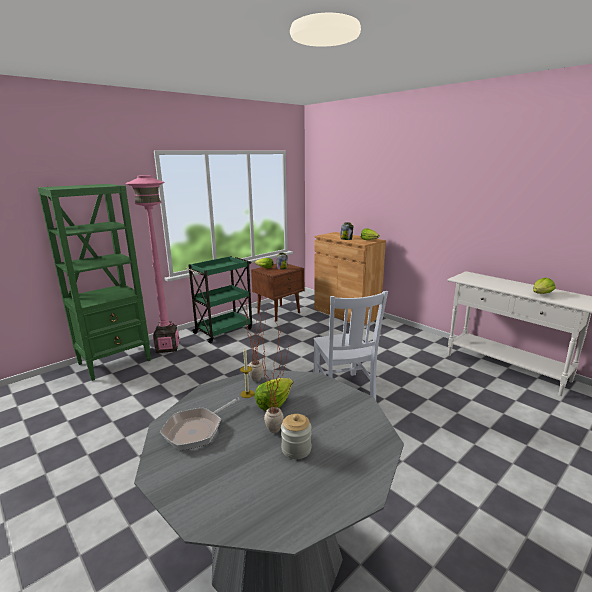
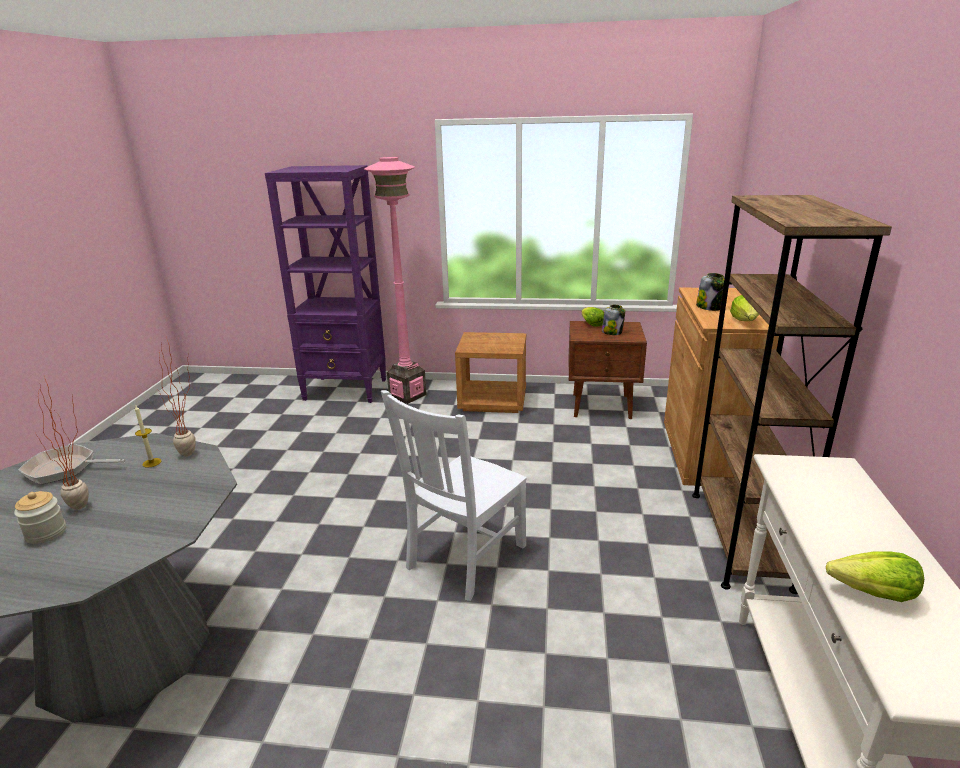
camera: 50 degrees right, 5 degrees up
green bookcase [38,184,151,381] -> purple bookcase [265,165,386,403]
green cart [185,256,252,343] -> brown nightstand [455,332,526,413]
lettuce [254,378,293,411] -> none
none -> brown bookcase [692,195,892,594]

